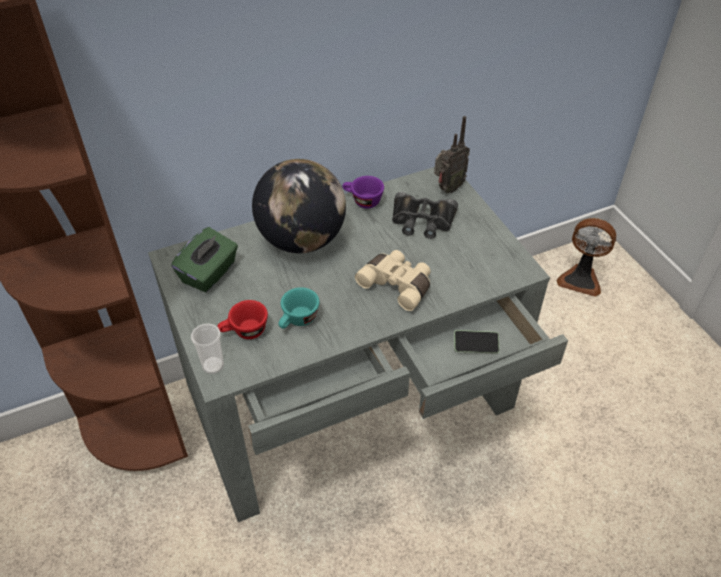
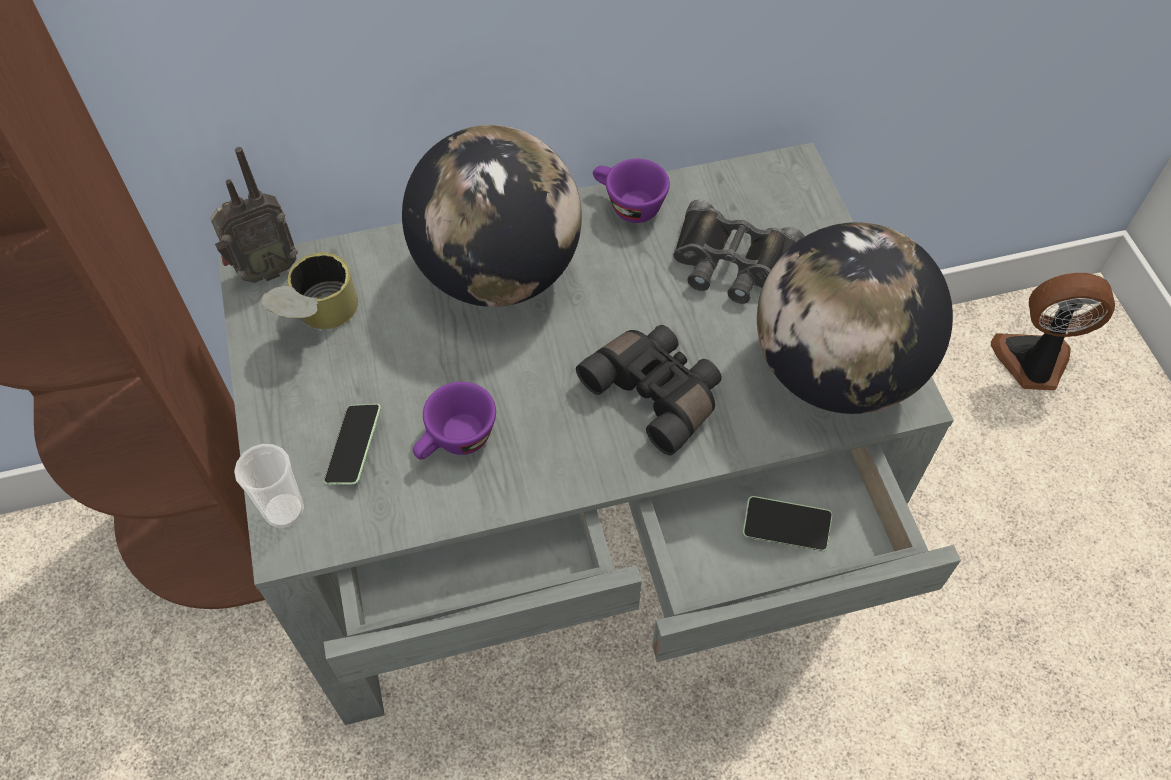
camera: 10 degrees right, 10 degrees up
green tissue box [171,227,238,293] -> can [261,252,358,329]
red cup [218,300,268,339] -> phone [324,404,381,485]
turquoise cup [279,287,319,329] -> purple cup [413,382,496,460]
beige binoculars [355,250,431,311] -> black binoculars [576,325,722,456]
radio [434,116,470,193] -> radio moved to [210,147,298,283]
fan [557,218,616,297] -> fan turned 150 degrees clockwise [991,273,1115,390]
none -> globe [757,222,953,414]

